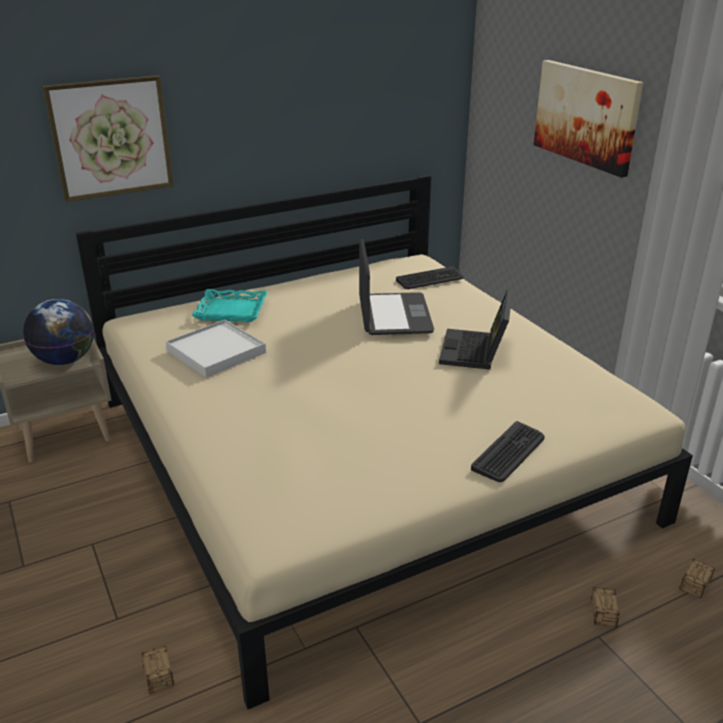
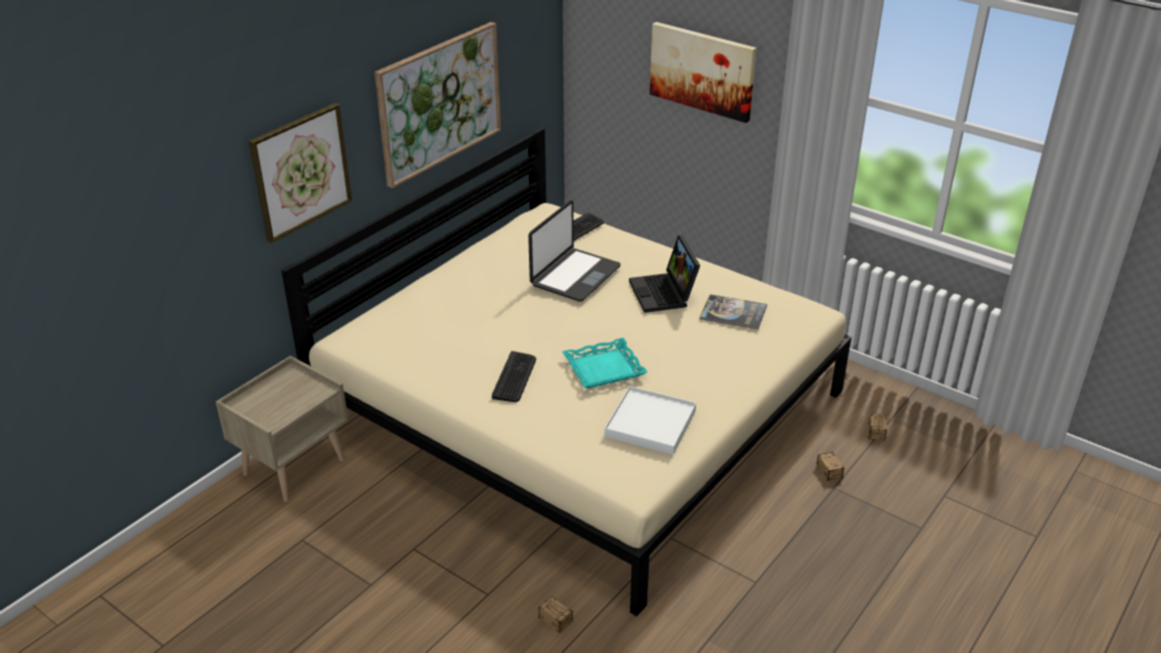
camera: 25 degrees left, 5 degrees up
globe [23,299,94,365] -> none
white tray [166,320,266,378] -> white tray moved to [604,386,696,455]
turquoise tray [191,289,268,322] -> turquoise tray moved to [562,338,648,388]
laptop [359,239,434,335] -> laptop turned 60 degrees clockwise [528,200,621,301]
keyboard [471,421,545,482] -> keyboard moved to [492,351,536,402]
none -> picture [375,22,501,188]
none -> book [700,294,767,329]

